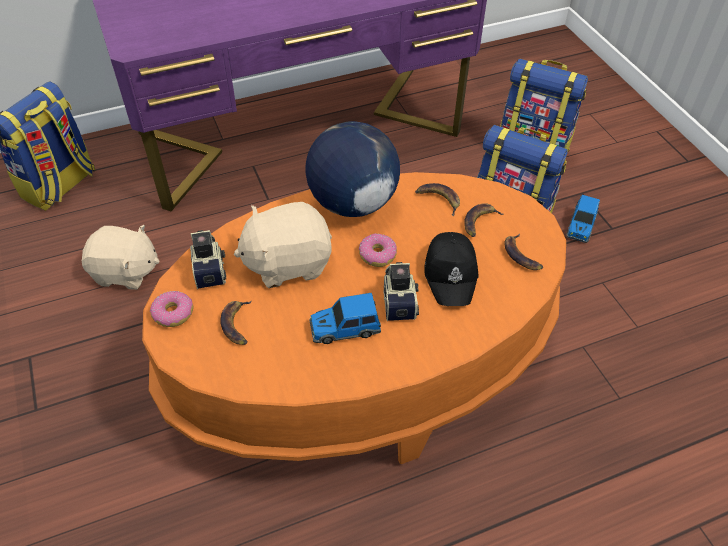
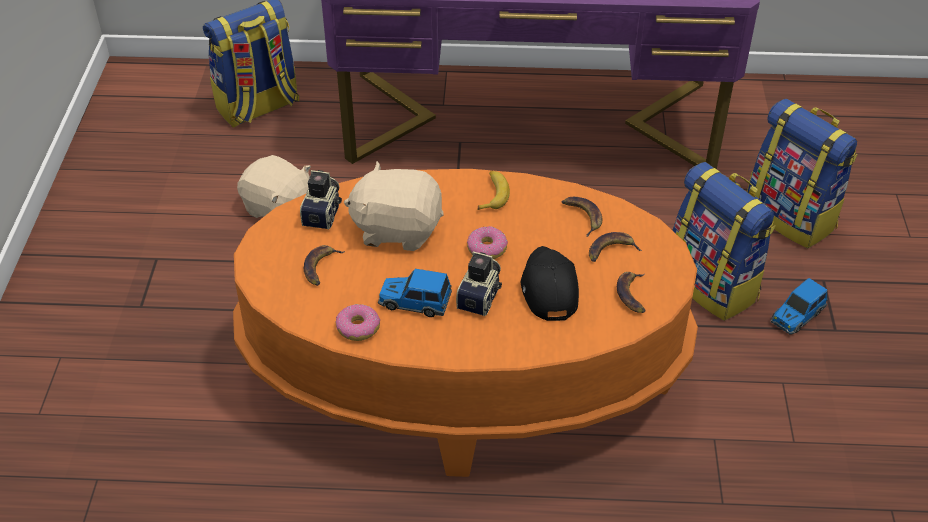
camera: 25 degrees right, 5 degrees down
donut [150,291,193,327] -> donut moved to [336,304,380,341]
globe [305,121,400,217] -> banana [478,171,510,210]
black cap [424,232,479,306] -> black cap turned 150 degrees clockwise [521,246,579,321]

